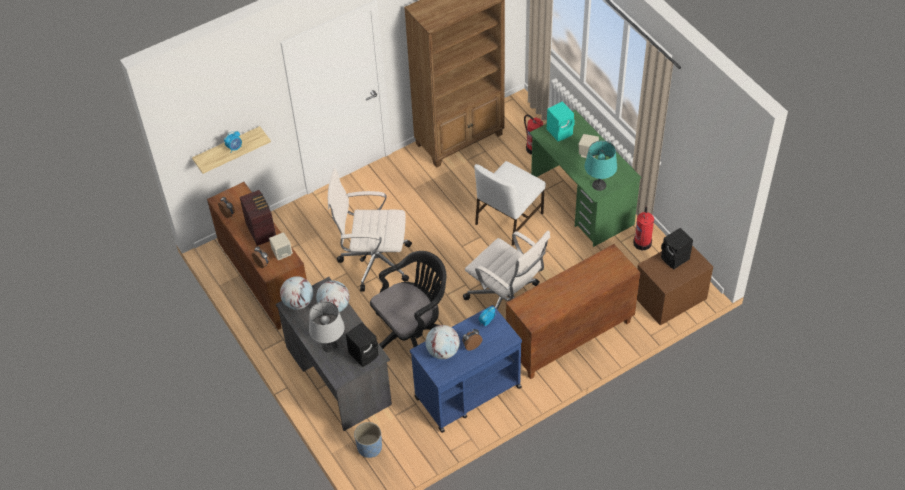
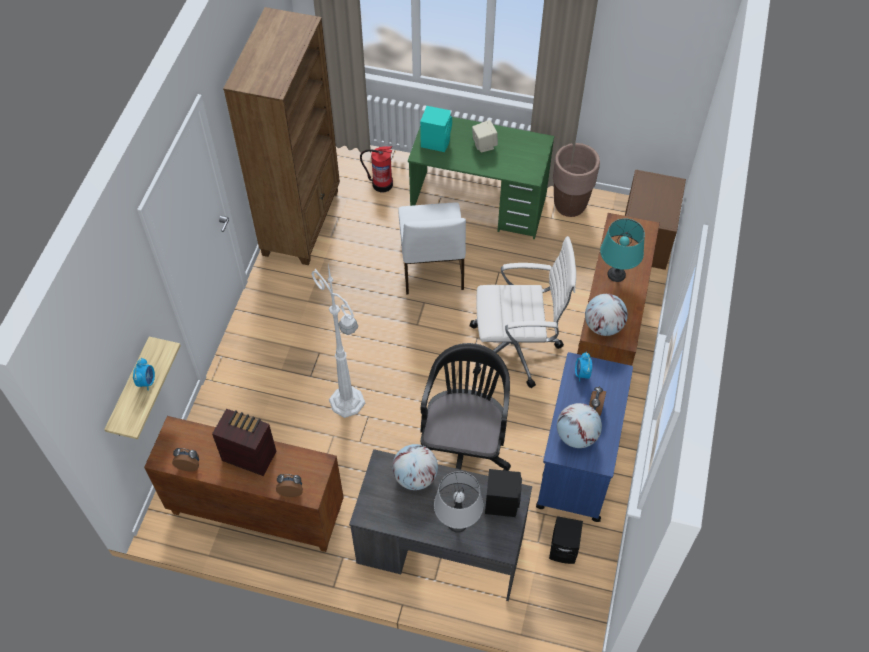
camera: 45 degrees left, 5 degrees up
beige speaker [269,232,293,260] -> none
globe [280,276,313,310] -> globe moved to [585,294,628,336]
white office chair [328,168,412,292] -> white floor lamp [311,265,365,418]
blue planter [354,422,382,458] -> none
turquoise table lamp [585,140,617,191] -> turquoise table lamp moved to [600,218,645,282]
fire extinguisher [633,206,654,250] -> brown planter [553,143,600,217]
black speaker [661,228,693,269] -> black speaker moved to [549,516,583,564]

